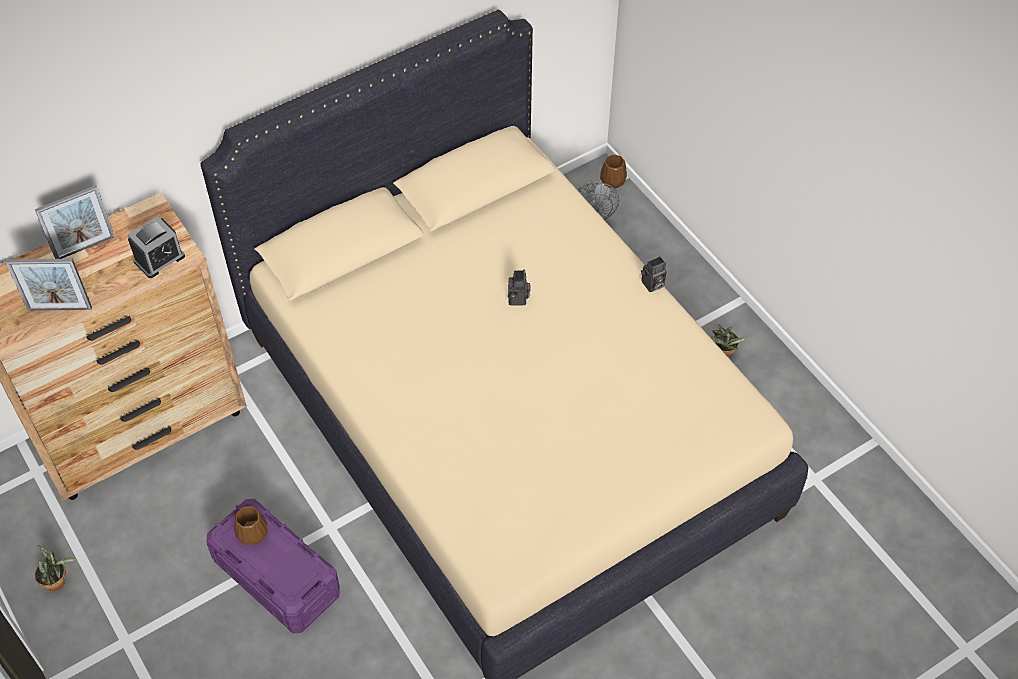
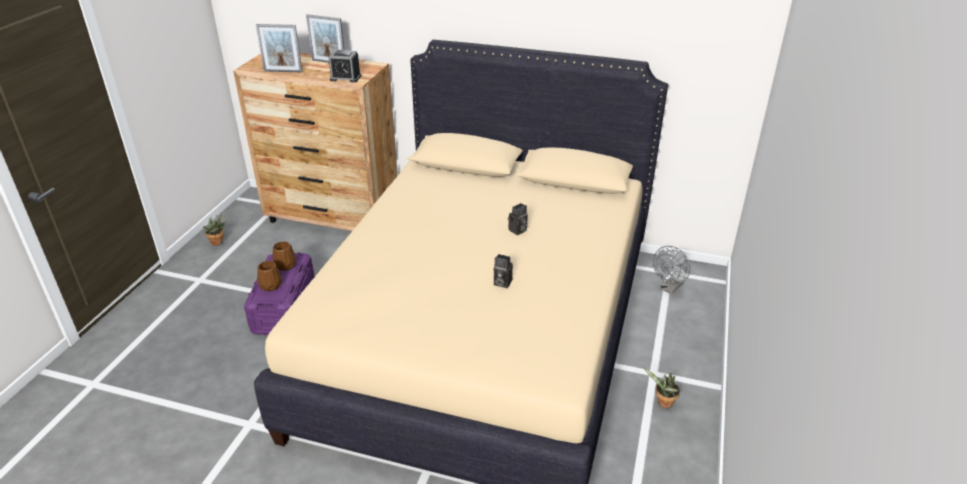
camera: 50 degrees right, 20 degrees down
picture frame [5,259,92,311] -> picture frame turned 45 degrees counterclockwise [256,24,303,72]
brown vase [600,155,627,189] -> brown vase moved to [257,261,282,291]
camera [641,256,666,292] -> camera moved to [494,254,513,288]

